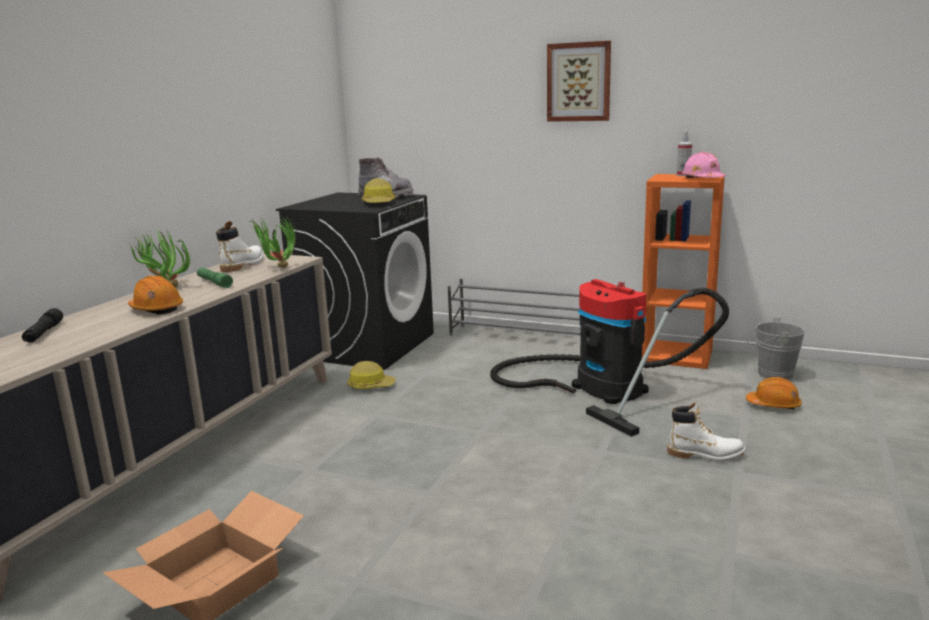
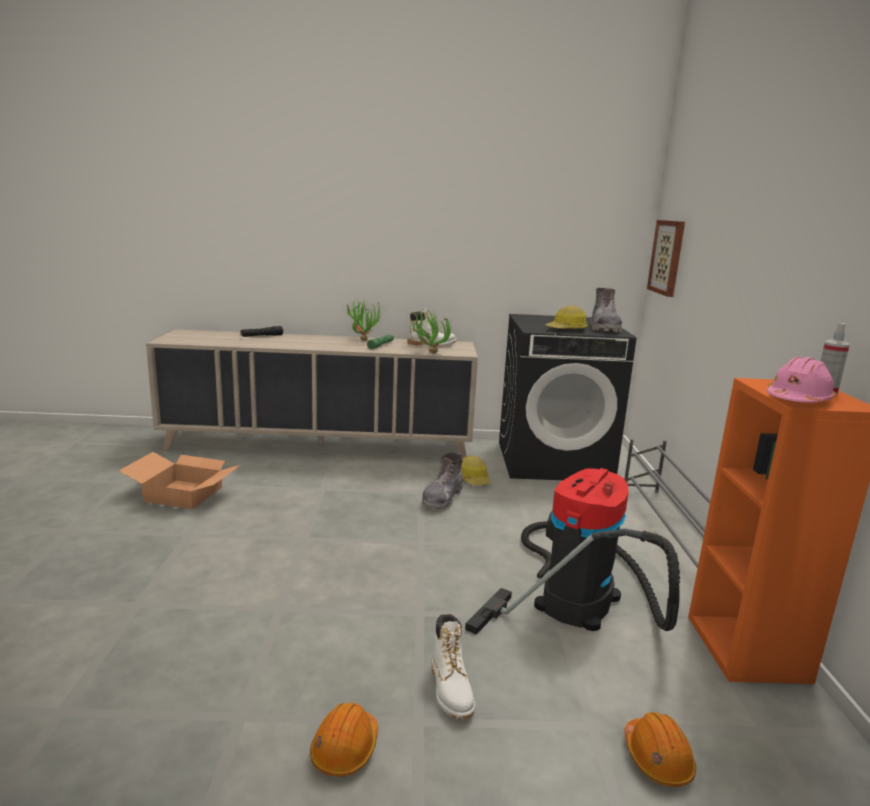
camera: 65 degrees right, 0 degrees up
orange hard hat [128,276,183,315] -> orange hard hat moved to [310,703,378,777]
picture [547,41,611,122] -> picture moved to [647,220,685,297]
grey bucket [746,317,805,380] -> none
none -> grey boot [422,452,463,511]

